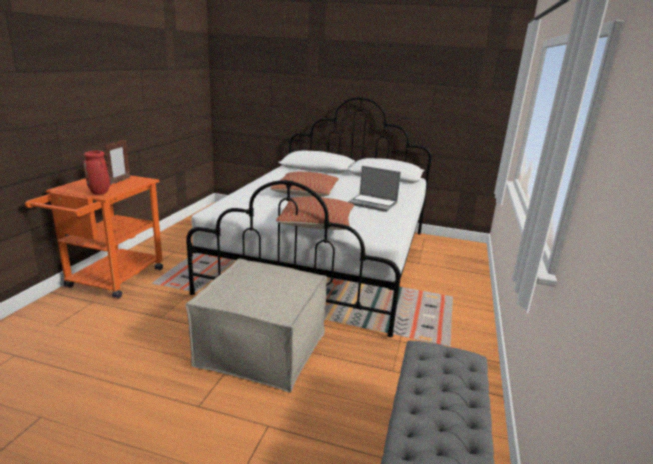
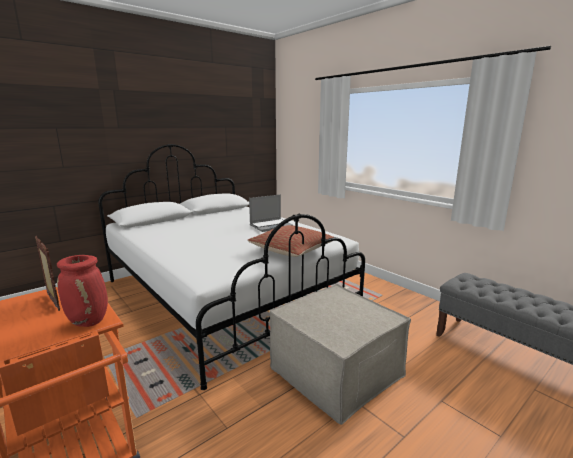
camera: 55 degrees left, 5 degrees down
pillow [270,172,339,197] -> none

